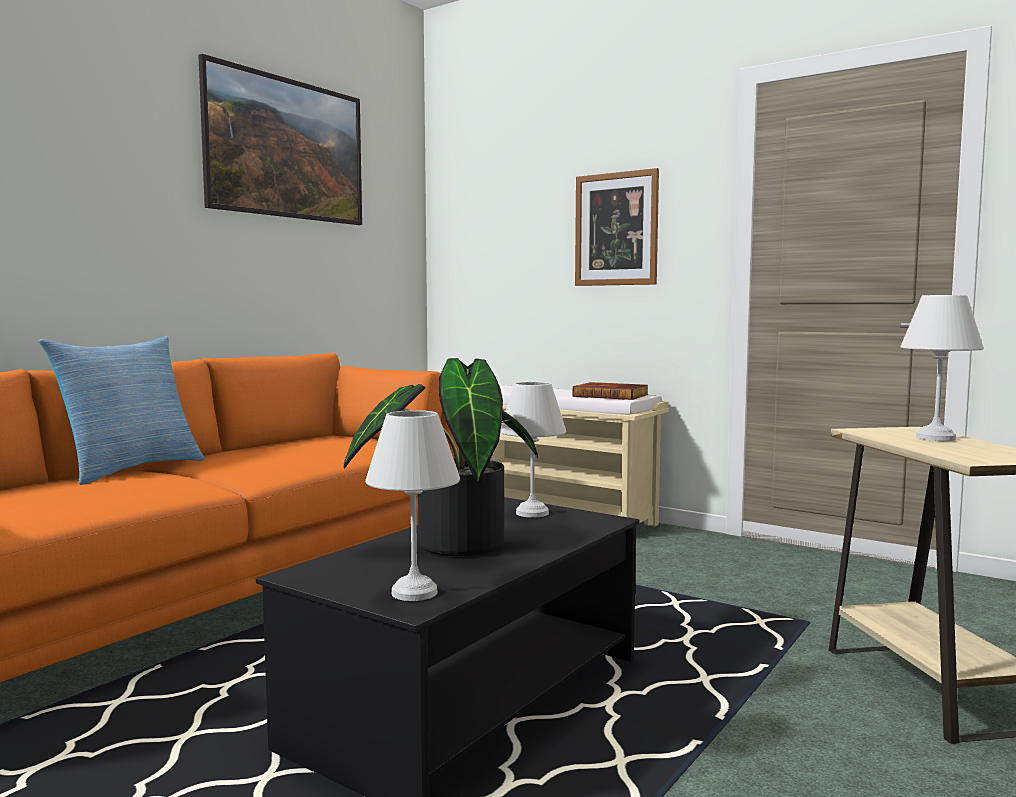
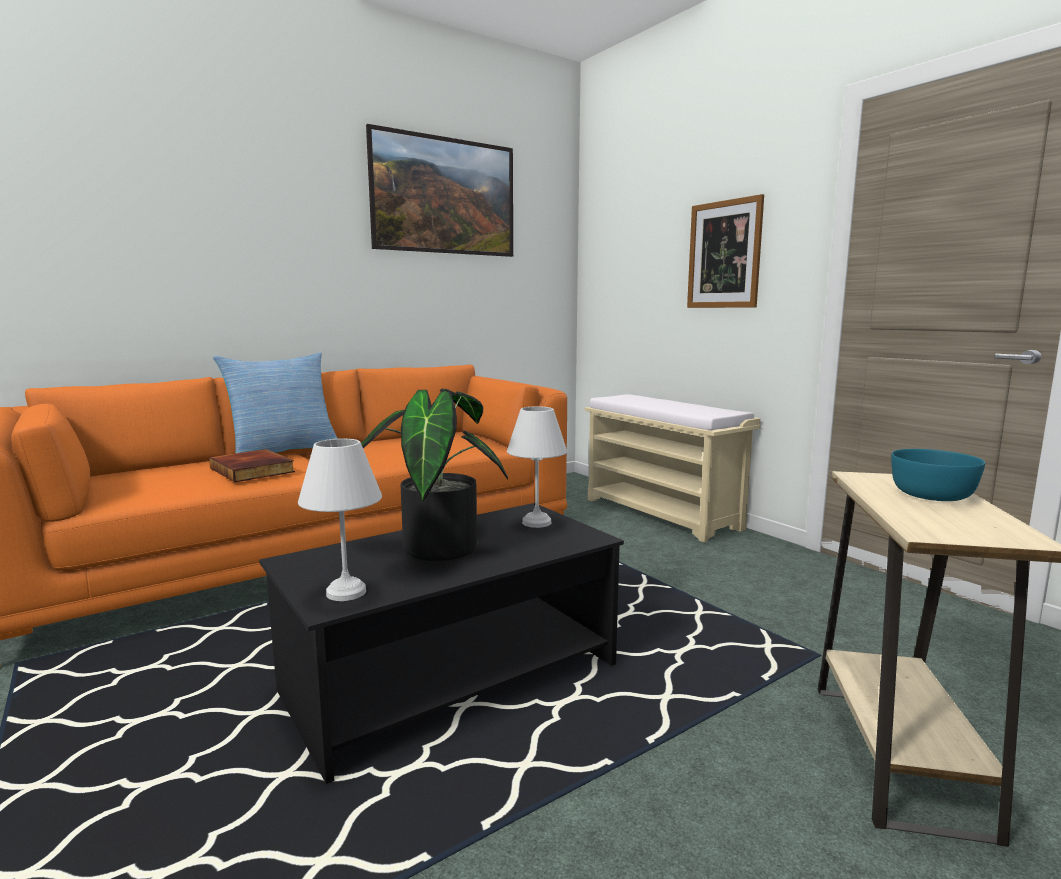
camera: 20 degrees right, 5 degrees up
book [573,382,648,400] -> book moved to [209,449,295,482]
white table lamp [900,295,984,441] -> turquoise bowl [891,449,985,501]

